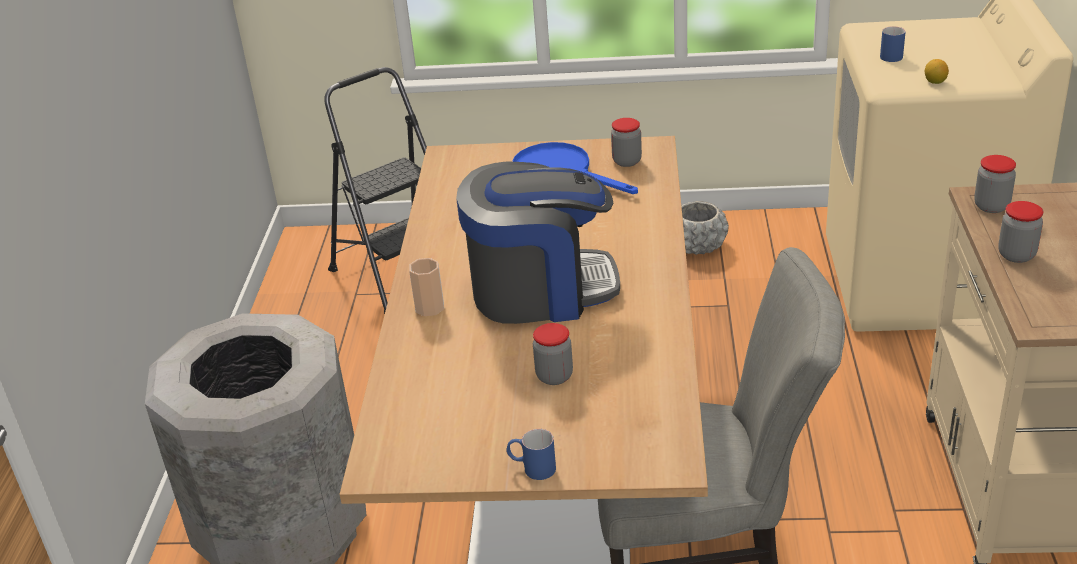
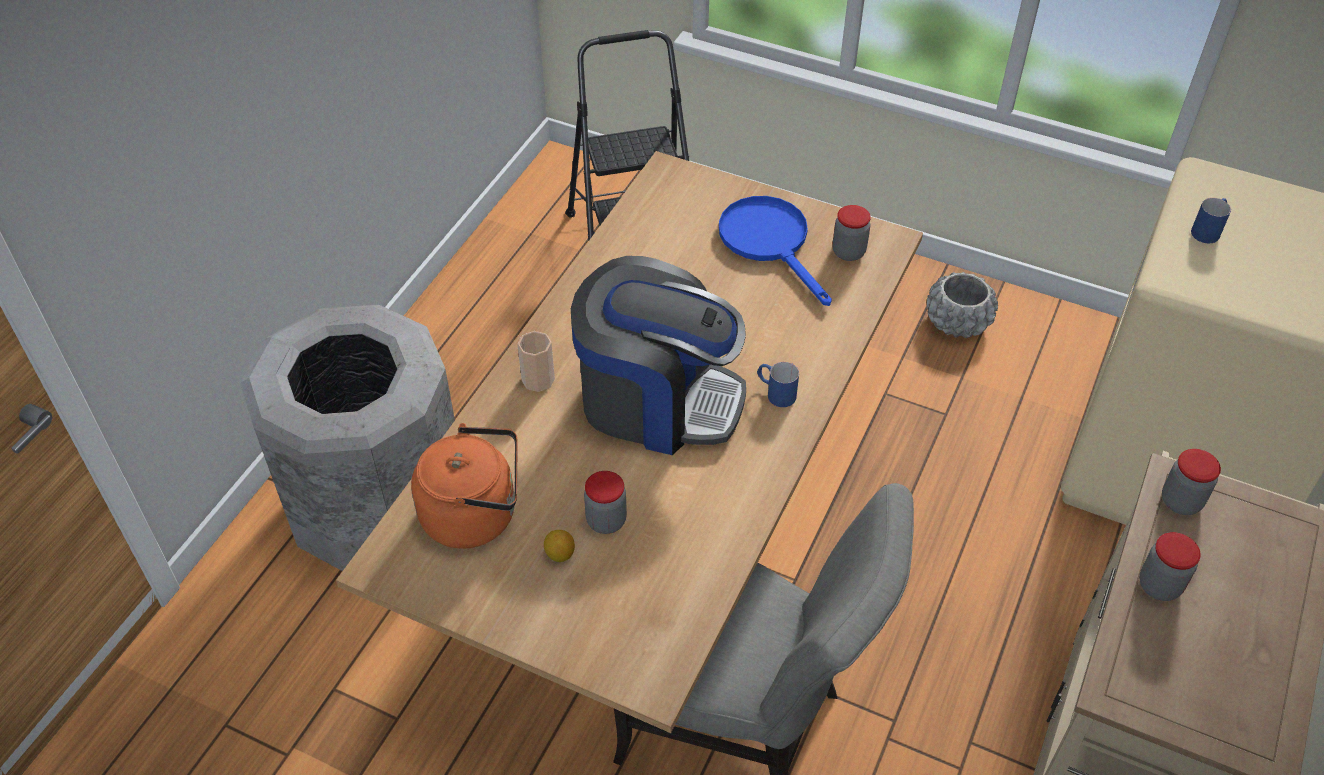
camera: 20 degrees right, 15 degrees up
blue mug [506,429,556,480] -> blue mug moved to [757,362,799,407]
lemon [925,59,949,84] -> lemon moved to [544,530,575,562]
none -> orange kettle [411,423,518,549]

